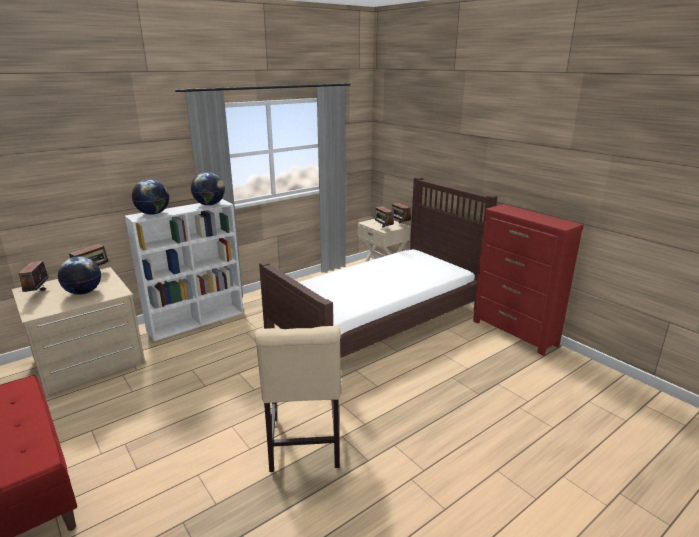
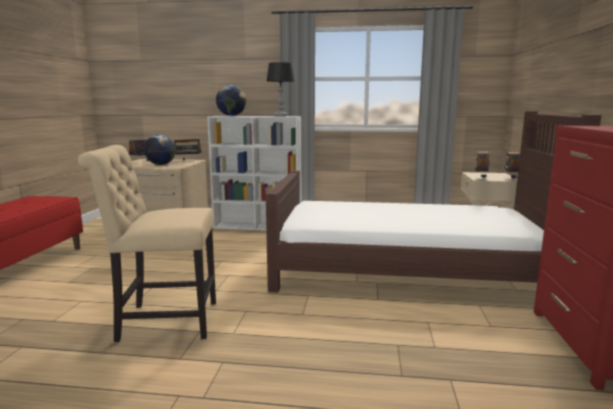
camera: 45 degrees right, 10 degrees down
globe [191,172,225,205] -> black table lamp [267,62,295,116]
beige chair [255,326,341,472] -> beige chair turned 45 degrees clockwise [78,145,216,342]

